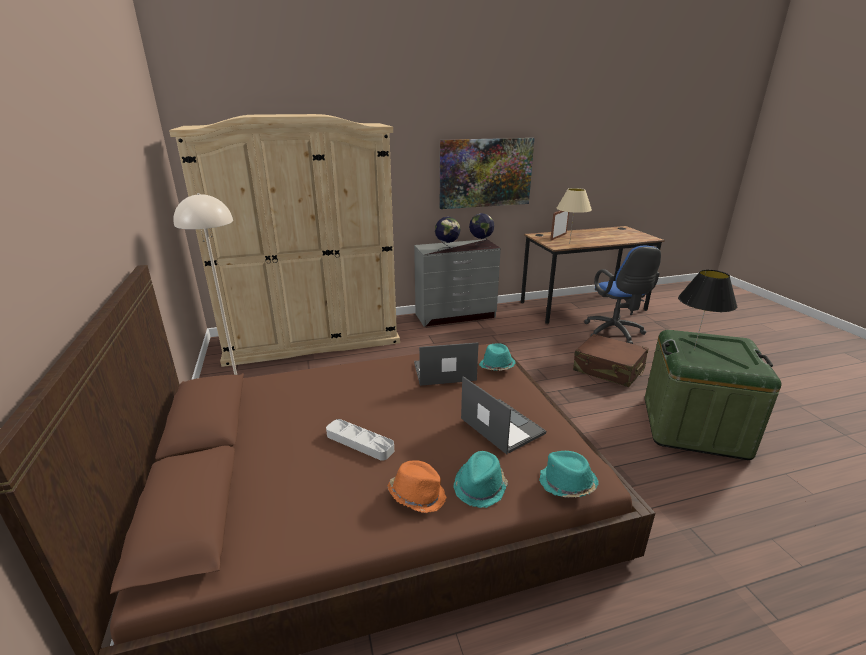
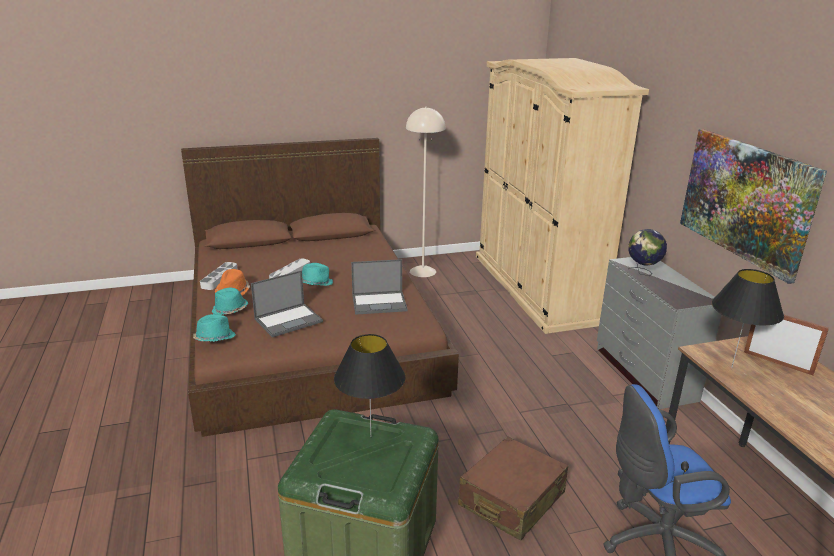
camera: 90 degrees right, 0 degrees up
laptop [414,342,479,386] -> laptop turned 90 degrees clockwise [351,259,408,315]
globe [469,213,494,248] -> none
turquoise hat [479,343,516,371] -> turquoise hat moved to [302,263,333,286]
beige table lamp [557,188,592,244] -> black table lamp [712,269,784,367]
none -> grey tray [200,262,238,290]

